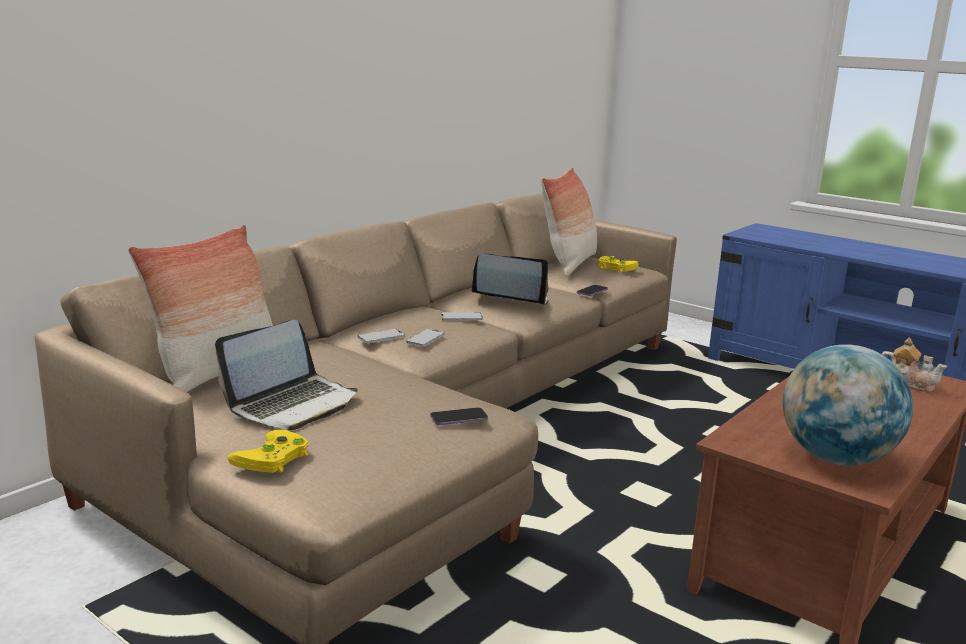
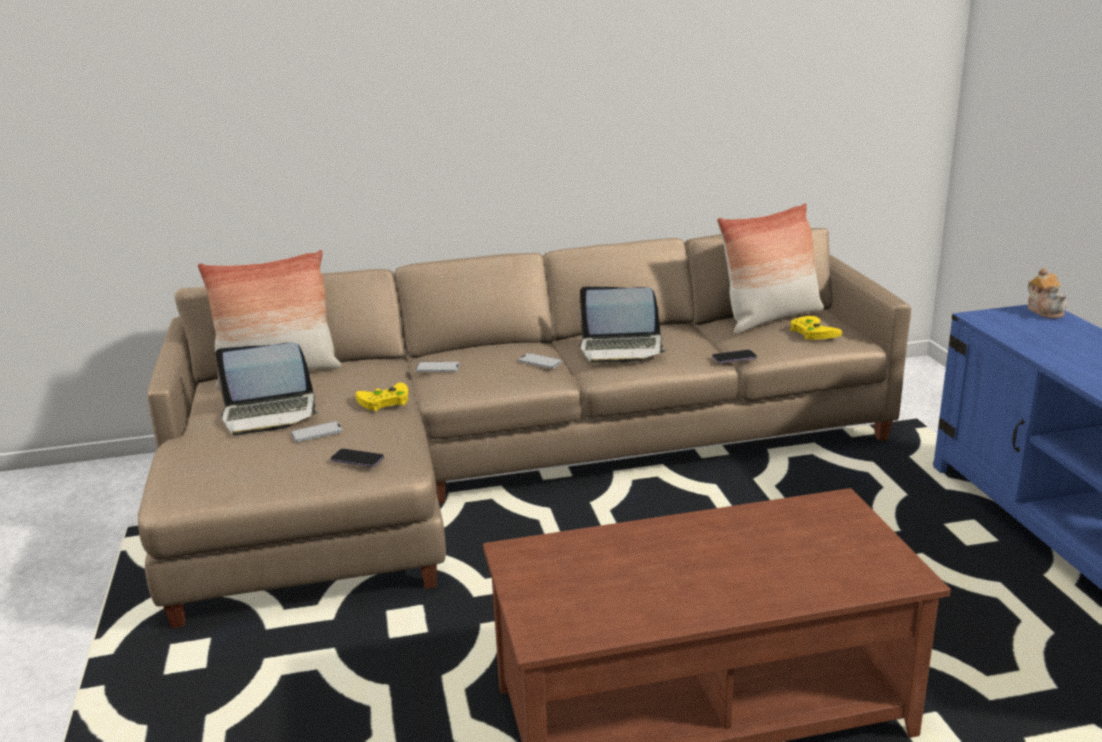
camera: 40 degrees right, 5 degrees up
yellow game controller [228,430,308,473] -> yellow game controller moved to [356,382,408,412]
phone [406,329,444,346] -> phone moved to [291,421,343,442]
laptop [471,253,549,305] -> laptop turned 135 degrees clockwise [579,287,667,363]
globe [783,344,913,466] -> none
teapot [882,338,947,392] -> teapot moved to [1027,268,1067,319]

